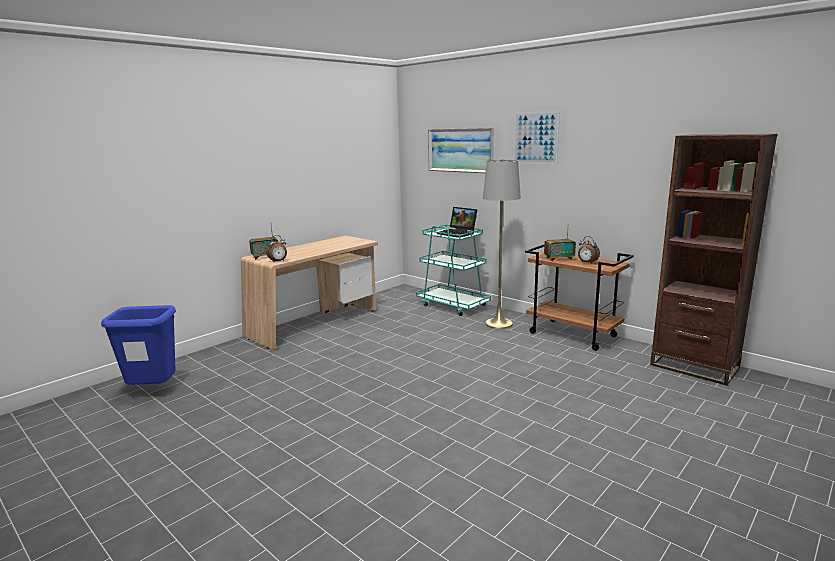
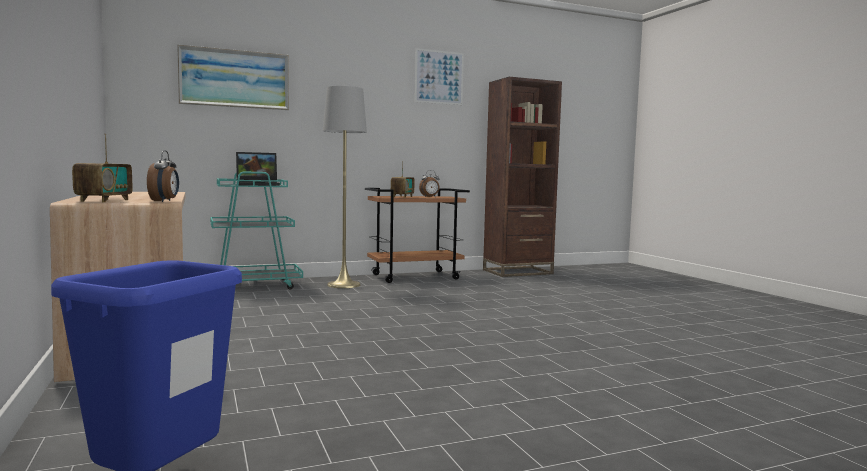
camera: 65 degrees left, 10 degrees down
picture [513,111,560,164] -> picture moved to [415,48,464,105]

